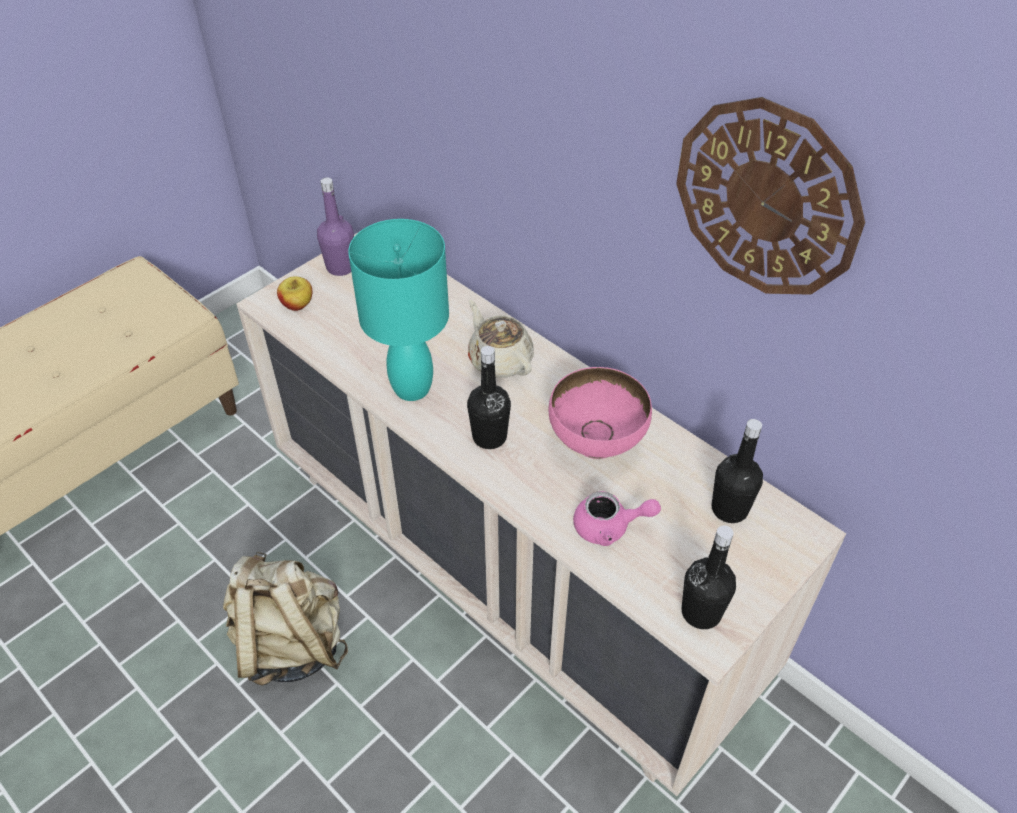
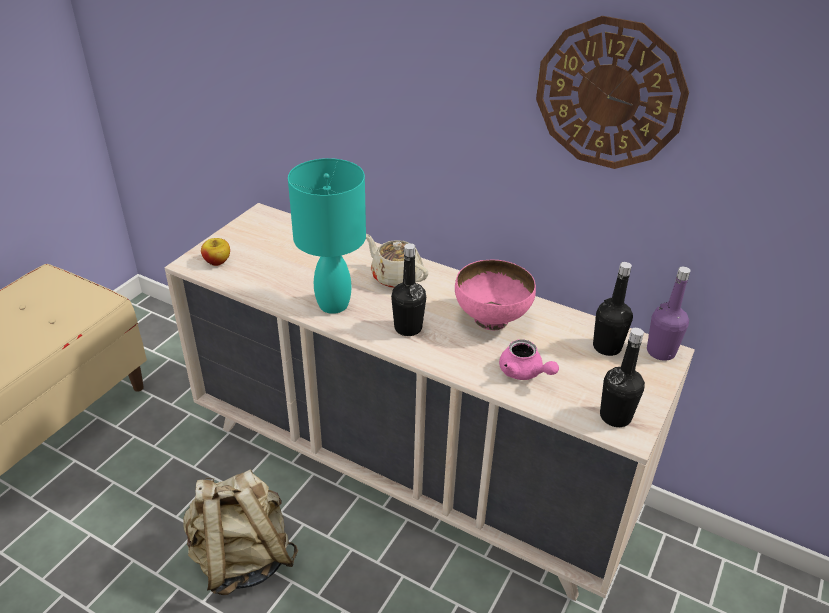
camera: 15 degrees left, 10 degrees down
purple bottle [317,177,354,276] -> purple bottle moved to [647,266,690,361]
pink teapot [573,491,661,546] -> pink teapot turned 60 degrees clockwise [499,339,559,380]

